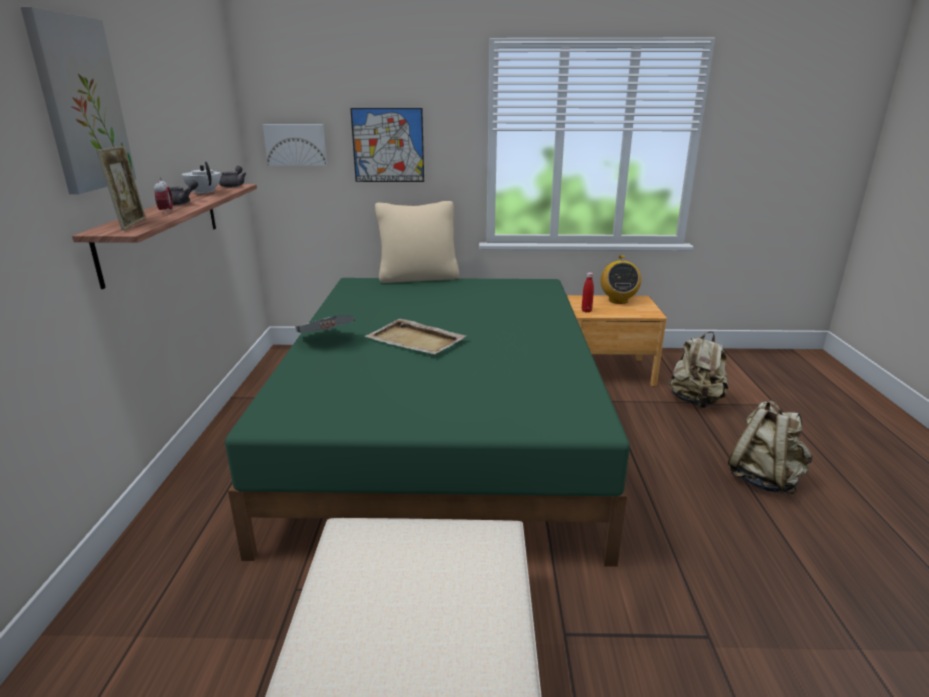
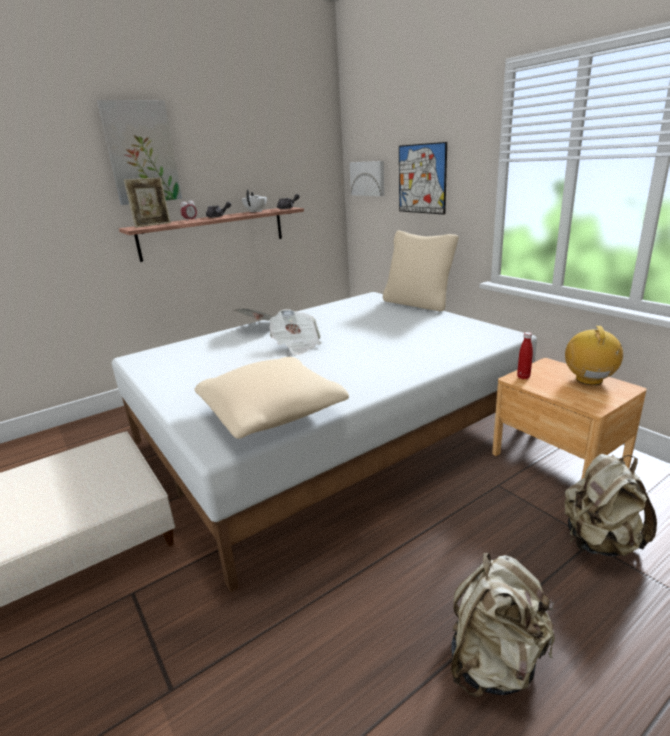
camera: 55 degrees right, 0 degrees up
green bed [225,278,630,567] -> white bed [112,292,537,592]
beige tray [365,319,466,354] -> newspaper [269,309,322,355]
radio [600,255,641,304] -> radio turned 135 degrees clockwise [565,326,623,385]
none -> beige pillow [195,357,349,439]

